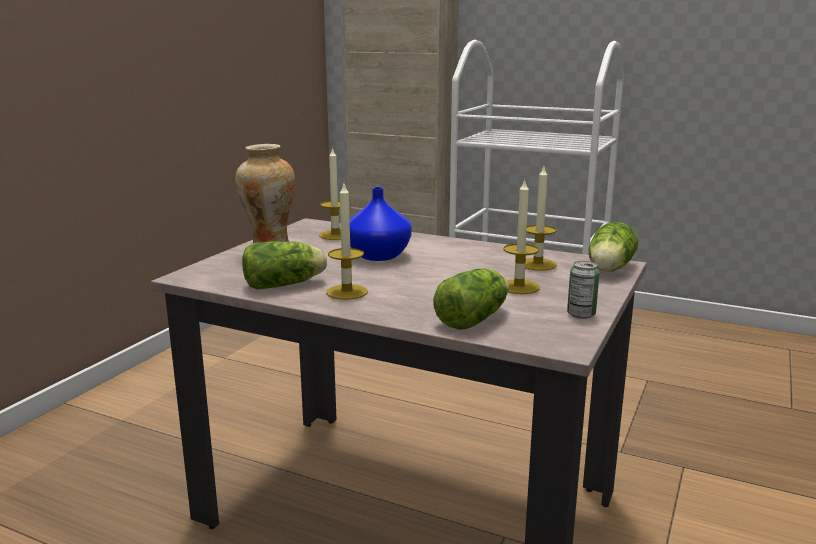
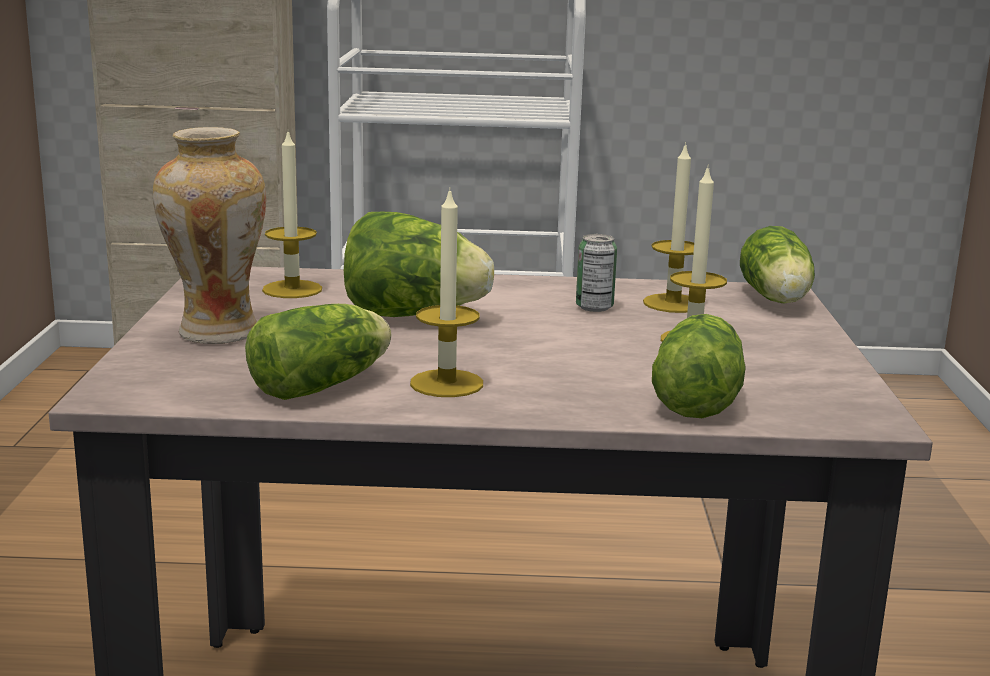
camera: 25 degrees left, 0 degrees up
blue vase [350,187,412,261] -> lettuce [344,212,494,317]
can [567,261,600,319] -> can moved to [576,234,617,312]

